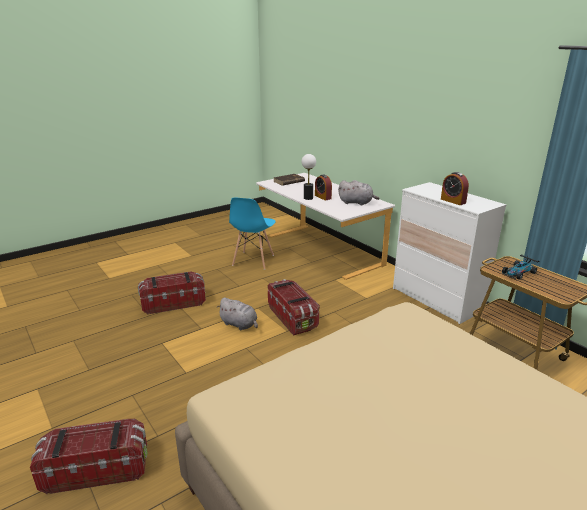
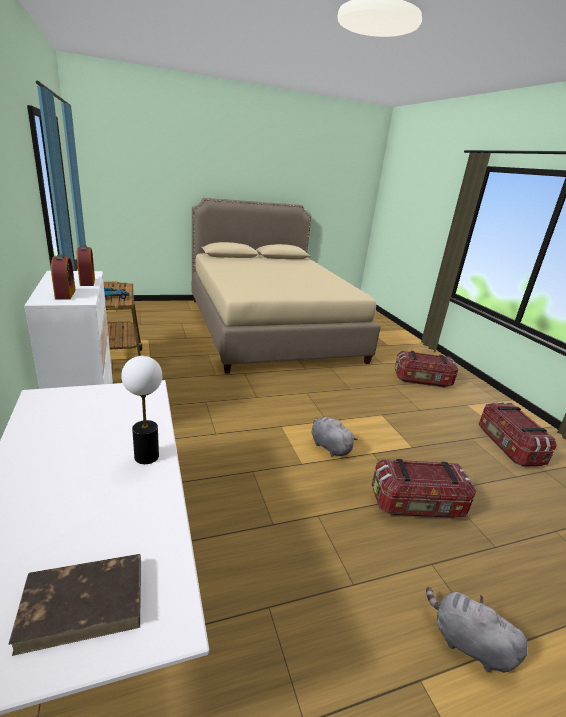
camera: 165 degrees left, 0 degrees up
blue chair [229,197,276,270] -> none
storage box [268,279,320,336] -> storage box moved to [478,402,557,467]
alarm clock [315,175,332,200] -> alarm clock moved to [51,254,76,300]
grey plush toy [338,180,379,206] -> grey plush toy moved to [426,587,528,672]

